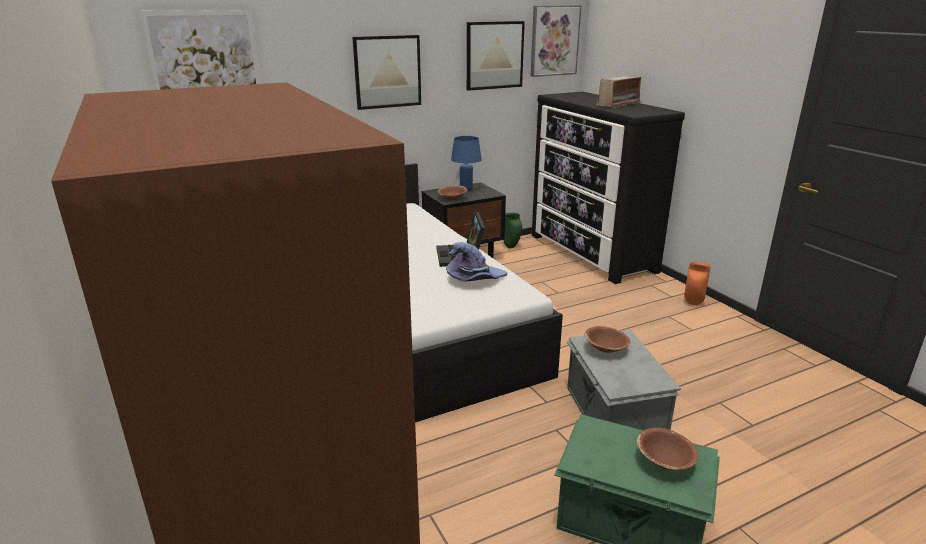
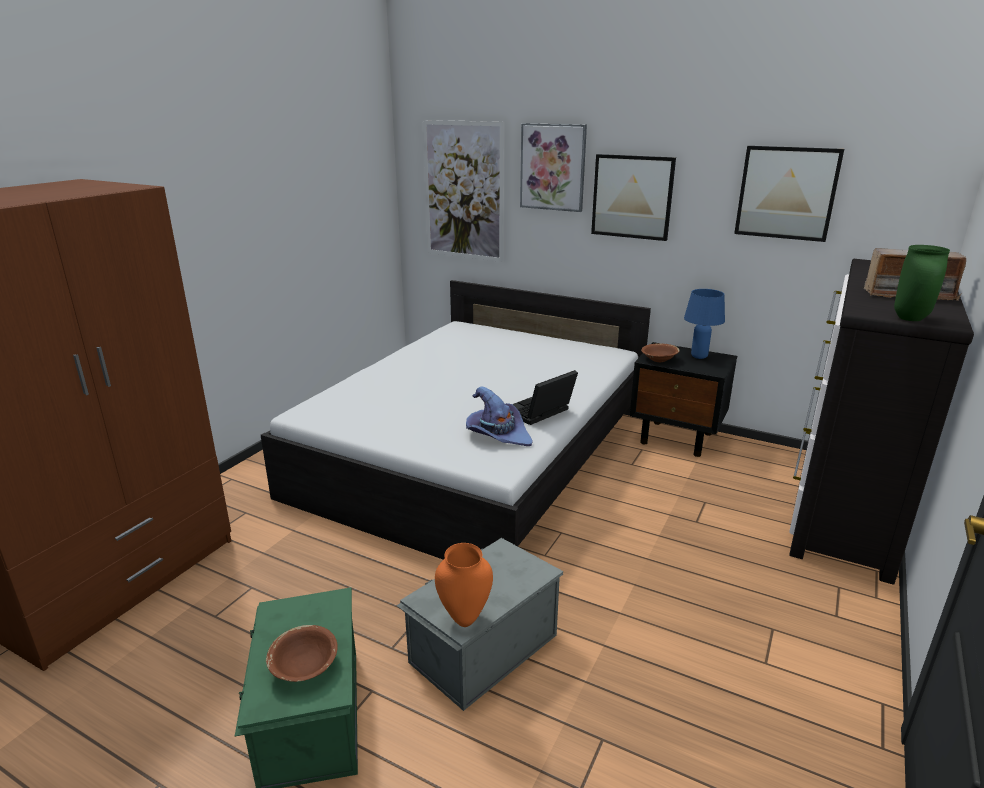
camera: 55 degrees right, 0 degrees up
green vase [504,213,522,248] -> green vase moved to [894,245,950,321]
picture [531,5,582,77] -> picture moved to [520,123,587,212]
brown bowl [585,326,630,353] -> none
orange vase [684,262,711,305] -> orange vase moved to [435,543,493,627]

